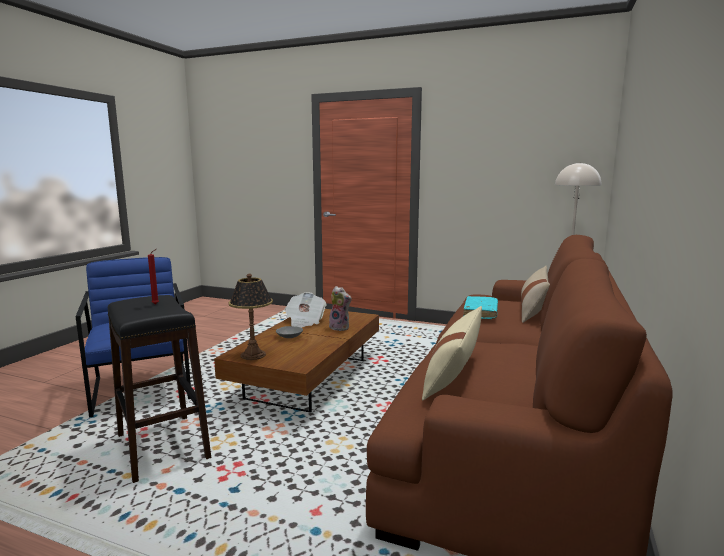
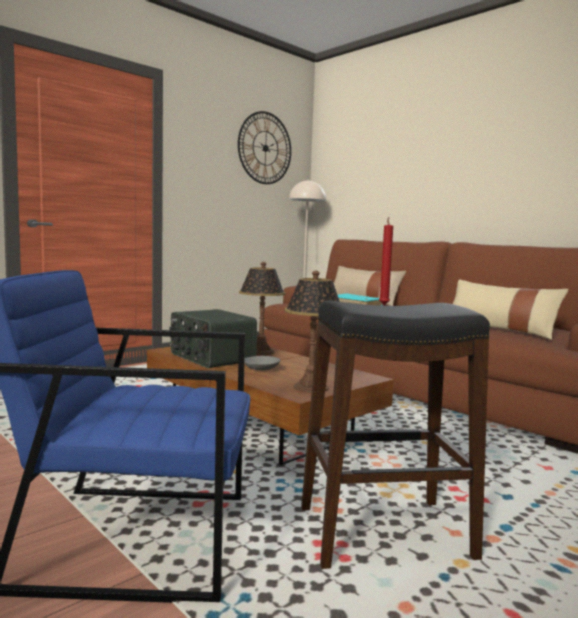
camera: 65 degrees left, 5 degrees down
newspaper [285,292,327,328] -> radio [169,309,257,368]
plush toy [329,286,352,331] -> table lamp [239,262,286,355]
none -> wall clock [238,111,291,184]

